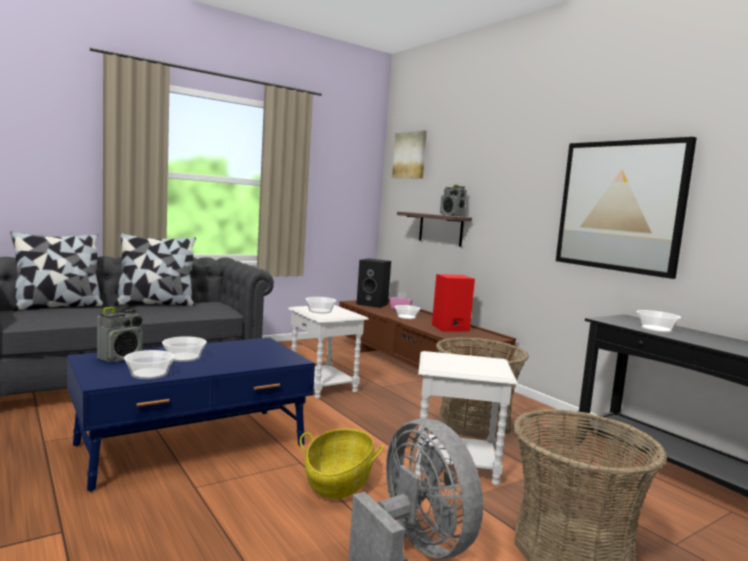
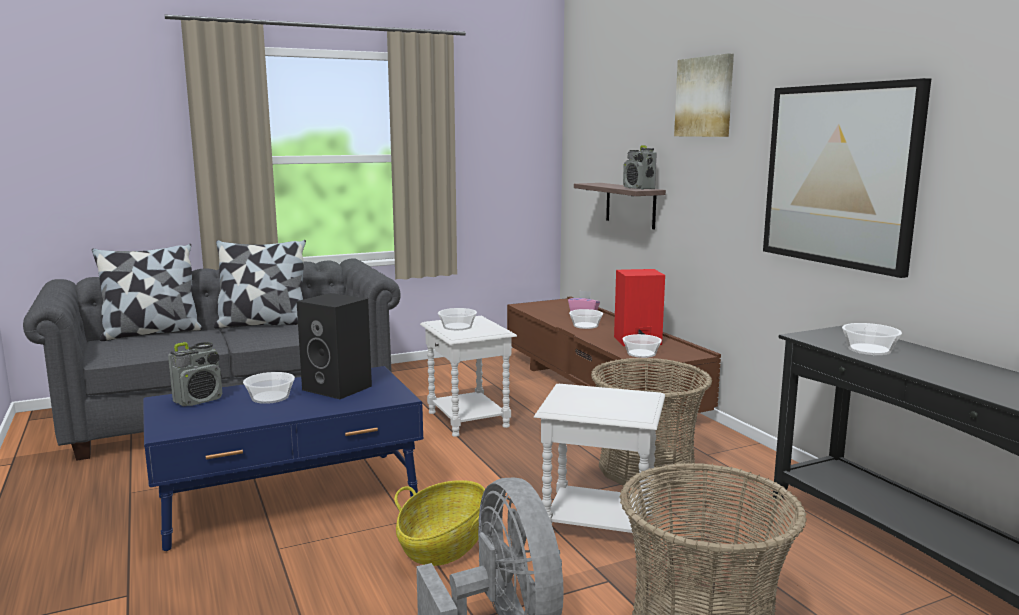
camera: 10 degrees right, 5 degrees up
bowl [124,350,175,379] -> bowl moved to [623,334,662,358]
black speaker [356,258,391,308] -> black speaker moved to [297,293,372,399]
picture [392,130,427,178] -> picture moved to [674,53,734,137]

